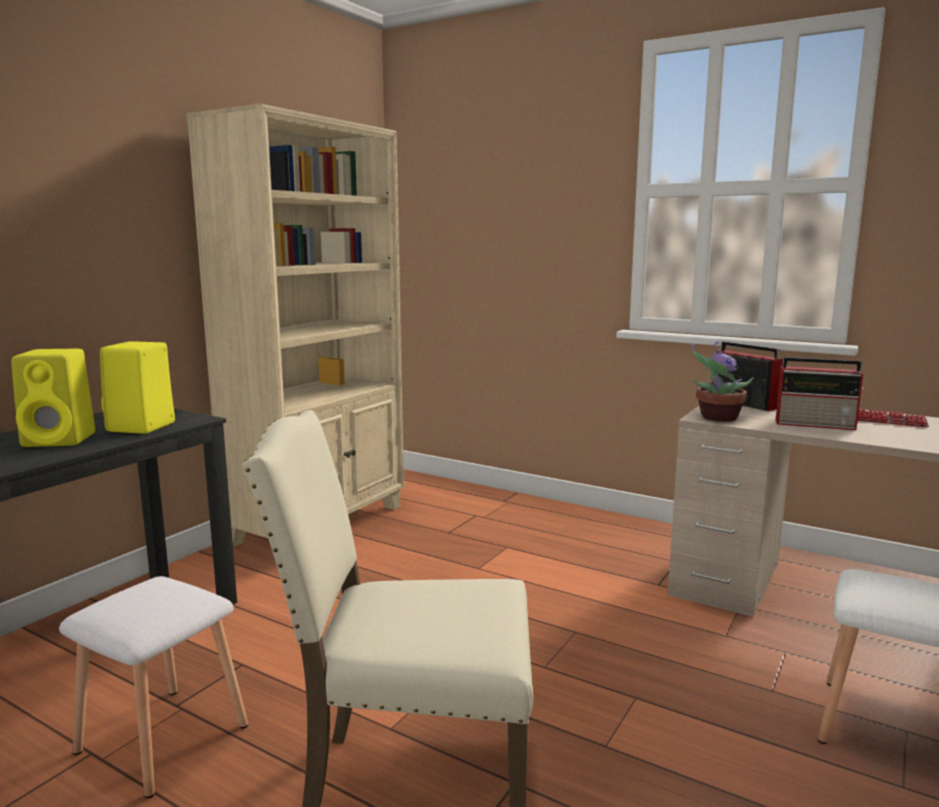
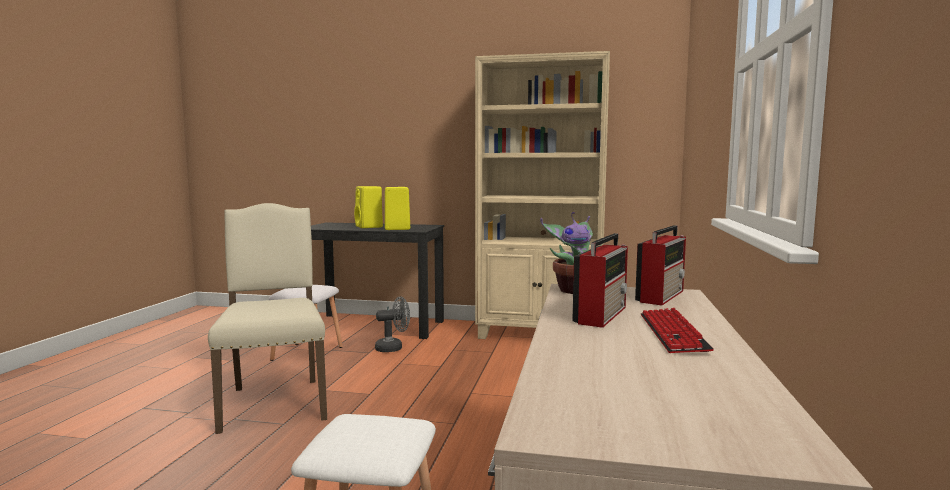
camera: 70 degrees right, 5 degrees down
radio [776,357,864,430] -> radio turned 150 degrees counterclockwise [572,233,628,328]
none -> grey fan [375,296,410,352]

